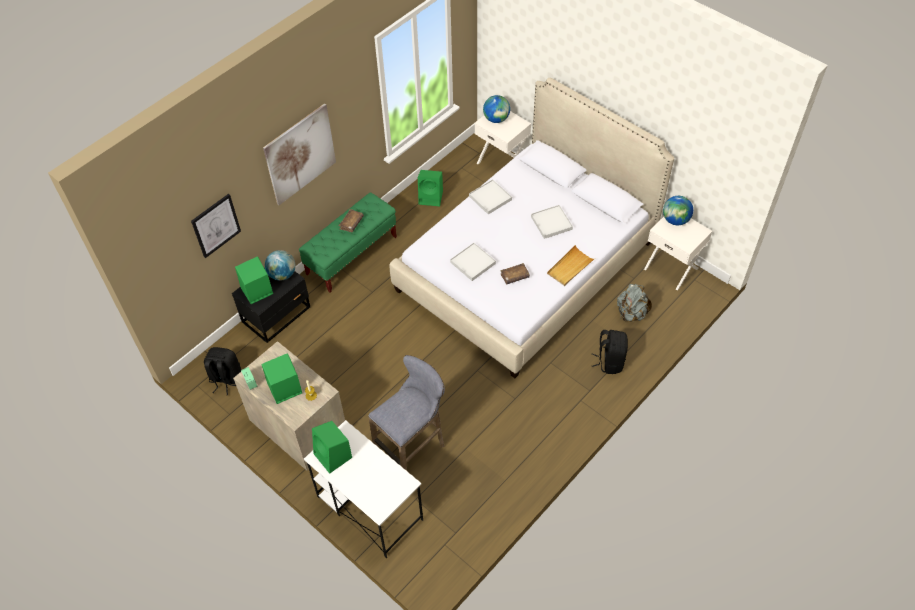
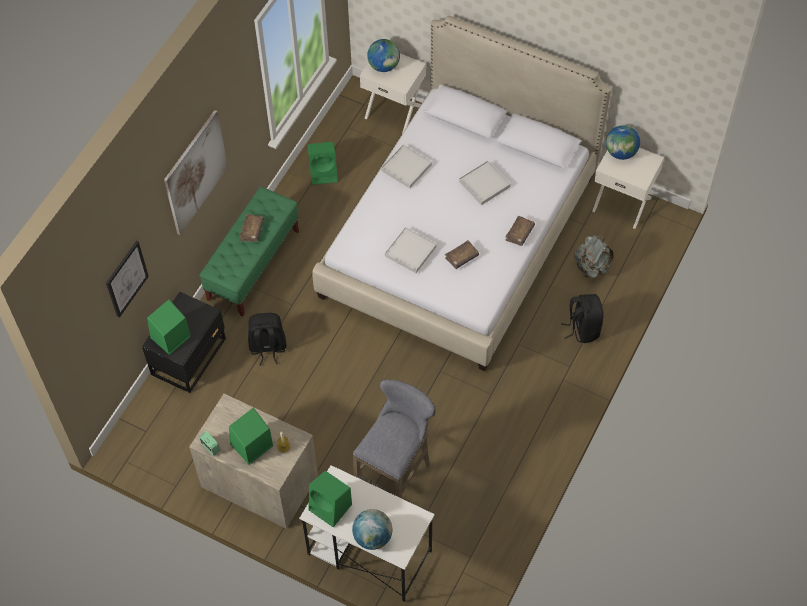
camera: 15 degrees left, 5 degrees up
black backpack [204,347,241,395] -> black backpack moved to [248,313,286,366]
globe [265,250,296,281] -> globe moved to [352,509,392,550]
beige tray [547,245,594,286] -> brown book [505,216,535,246]

